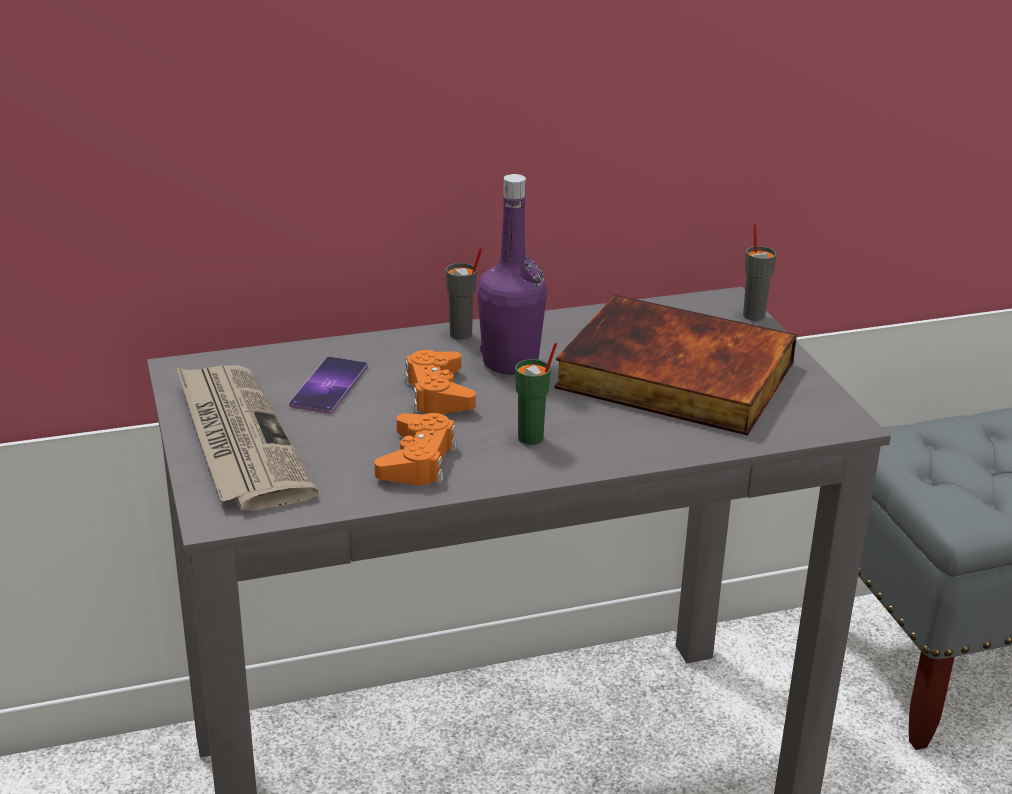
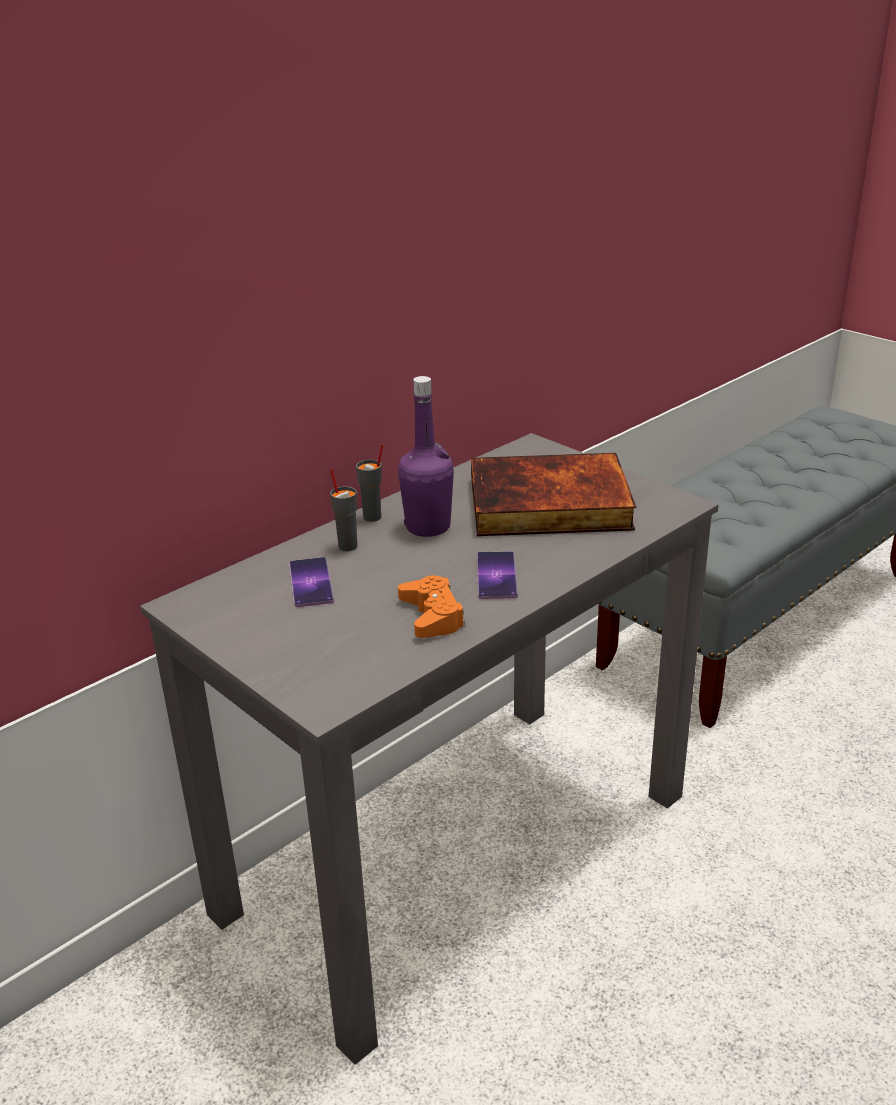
camera: 25 degrees left, 0 degrees up
newspaper [176,365,318,511] -> none
orange game controller [404,350,476,414] -> none
green cup [515,343,557,445] -> phone [477,551,518,599]
grey cup [743,224,777,321] -> grey cup moved to [330,469,357,551]

